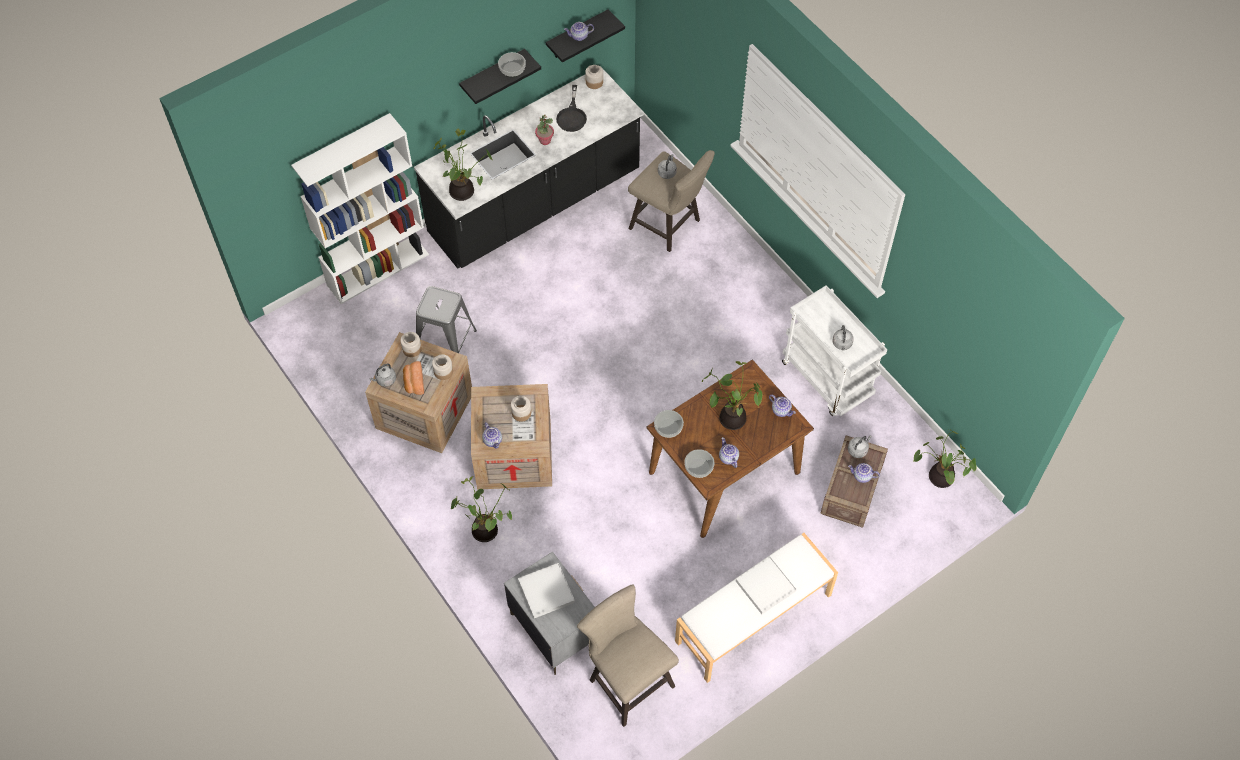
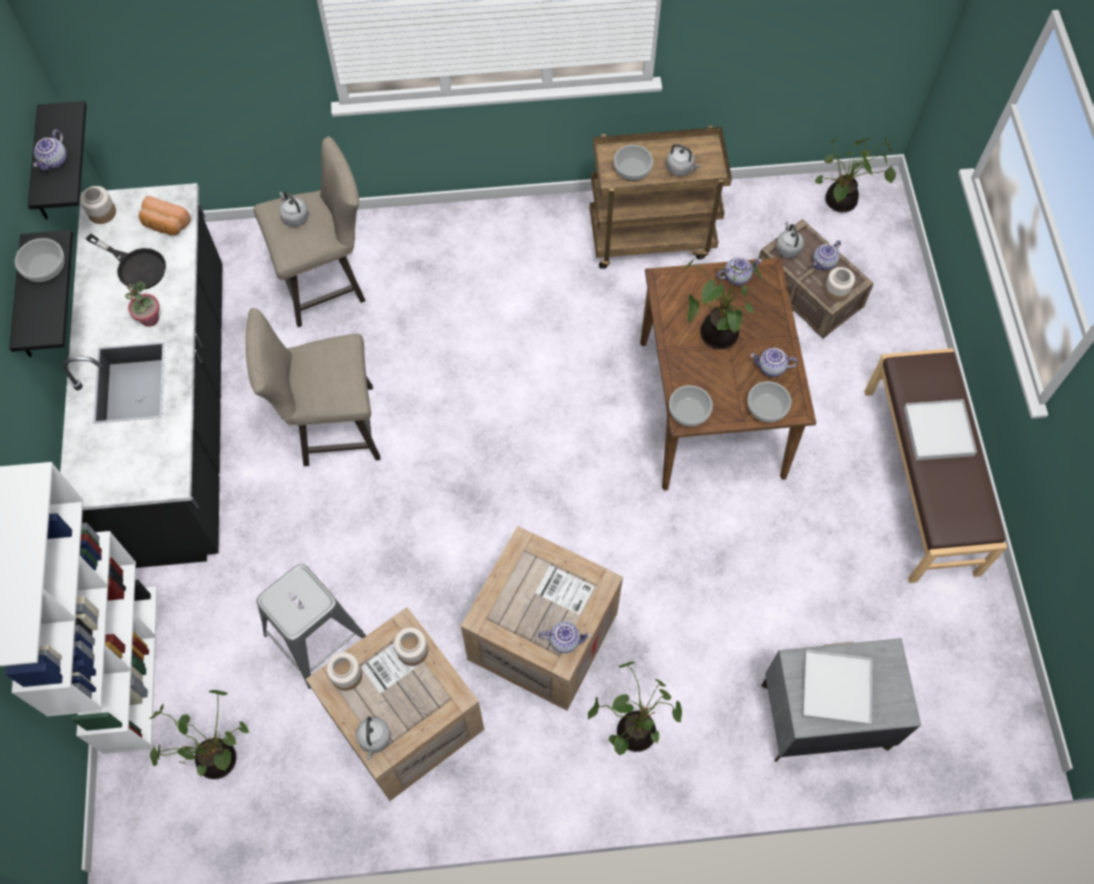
camera: 60 degrees left, 5 degrees up
bread [403,361,424,395] -> bread moved to [139,196,191,235]
potted plant [433,128,493,201] -> potted plant moved to [149,690,249,779]
jar [511,396,531,422] -> jar moved to [824,267,855,302]
beige stool [577,585,679,727] -> beige stool moved to [245,308,381,466]
white bench [675,533,838,683] -> brown bench [864,348,1007,583]
white cart [782,285,887,417] -> brown cart [590,126,732,269]
none -> bowl [614,145,653,181]

